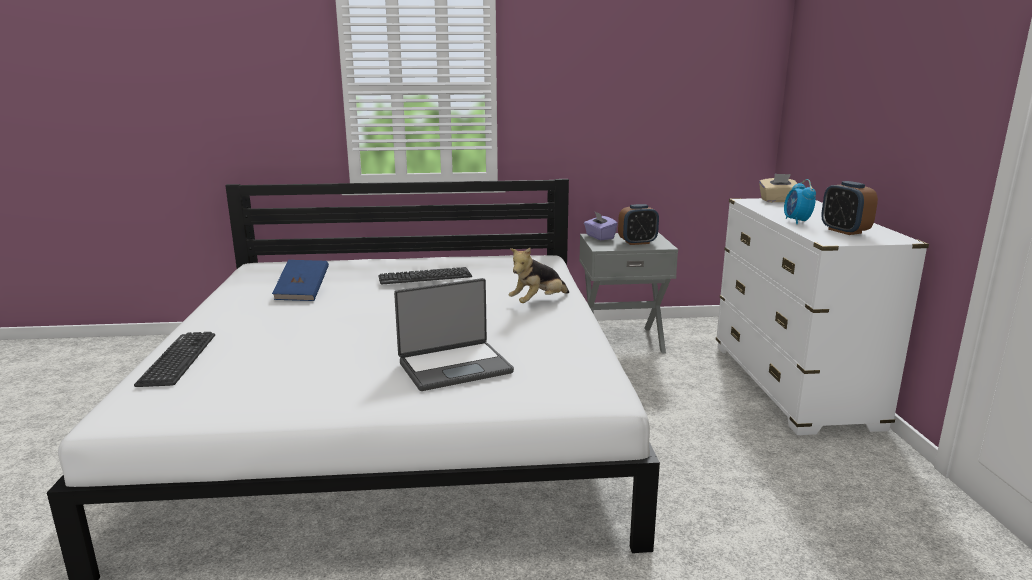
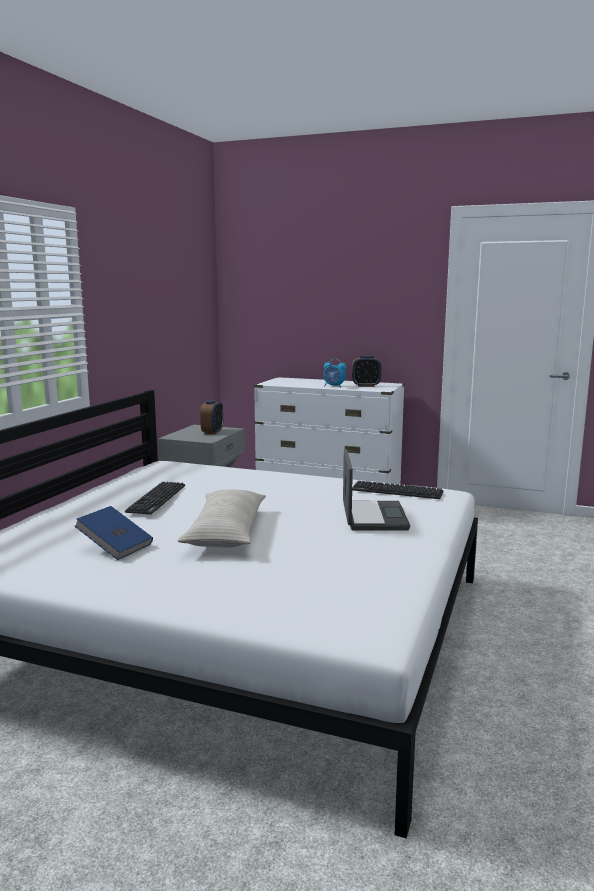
camera: 65 degrees left, 5 degrees down
keyboard [134,332,215,387] -> keyboard moved to [352,481,444,499]
plush toy [509,248,569,303] -> none
purple tissue box [584,212,618,240] -> none
beige tissue box [759,174,798,202] -> none
none -> beige pillow [178,490,266,548]

